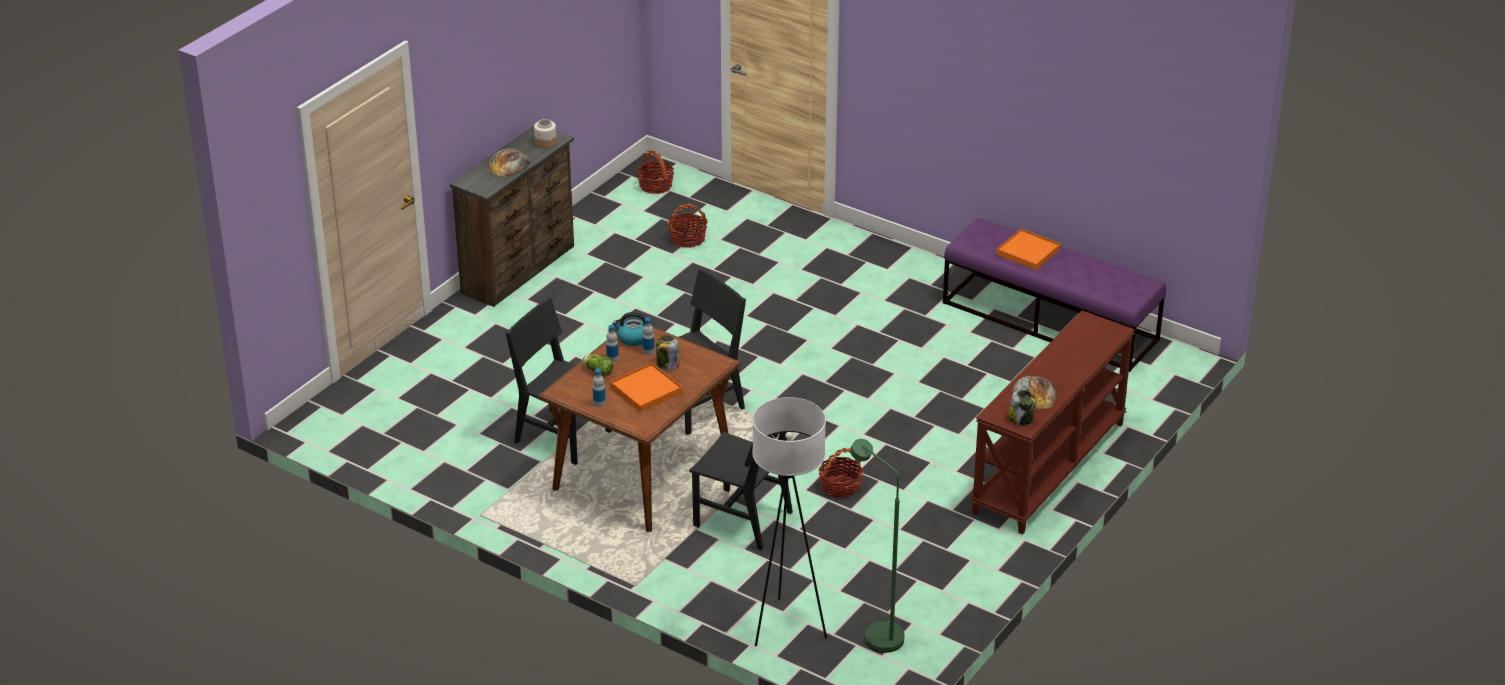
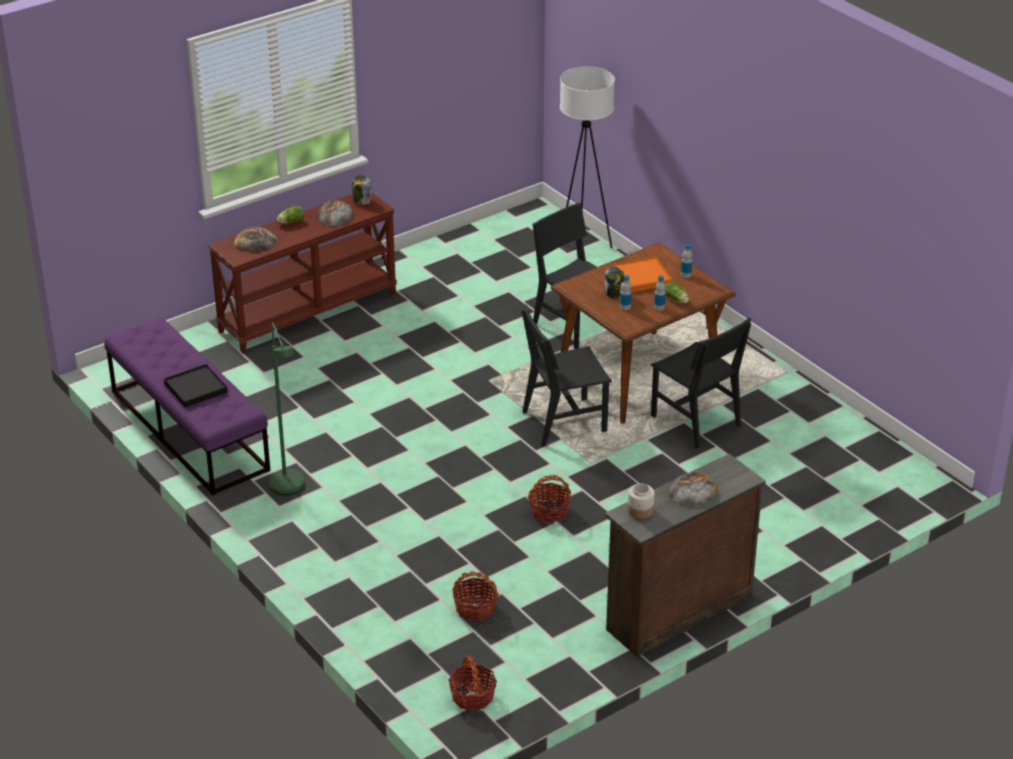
camera: 160 degrees left, 0 degrees up
kettle [612,312,645,346] -> none
basket [818,448,864,498] -> basket moved to [528,475,571,523]
green floor lamp [850,439,905,653] -> green floor lamp moved to [269,322,304,495]
orange tray [996,229,1061,270] -> black tray [164,364,228,408]
none -> bread [233,227,278,252]
none -> lettuce [277,206,304,224]

